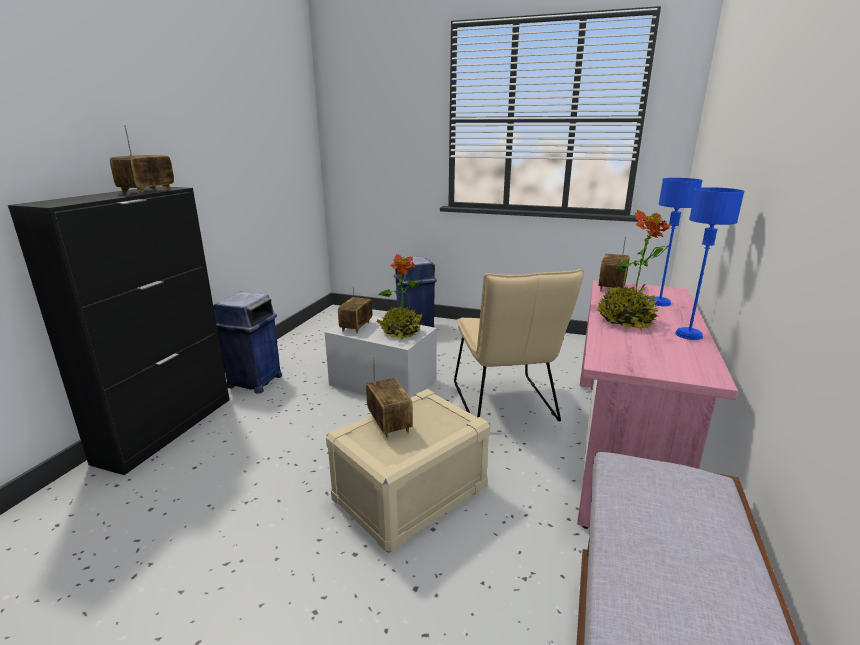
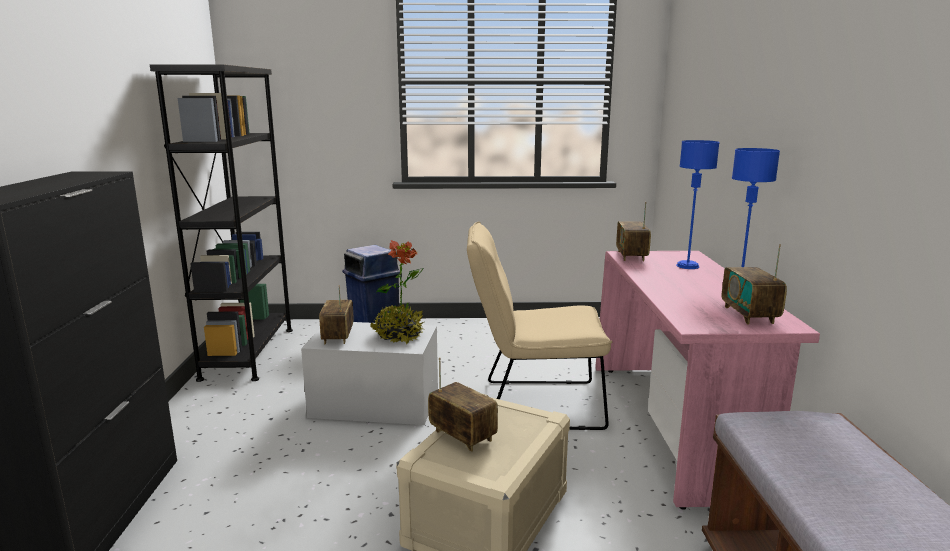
camera: 20 degrees left, 5 degrees down
radio [110,125,174,194] -> radio moved to [722,244,787,325]
blue trash can [213,292,282,394] -> none
beige chair [454,269,584,422] -> beige chair turned 120 degrees clockwise [467,222,613,430]
potted plant [597,210,672,331] -> none
none -> black bookcase [150,64,293,382]

